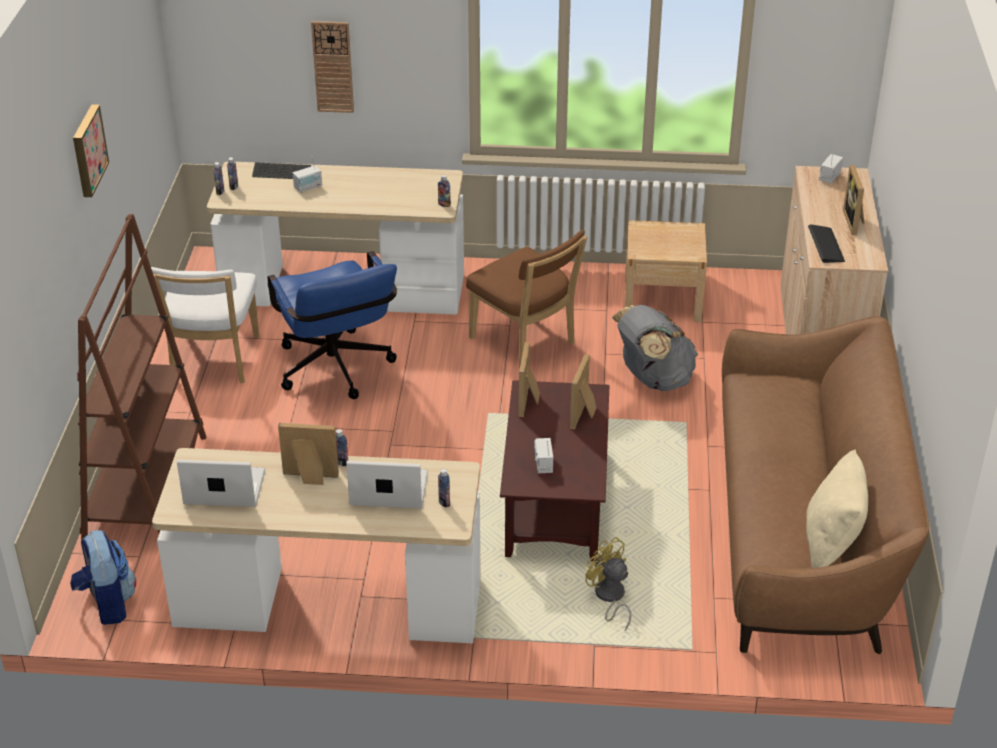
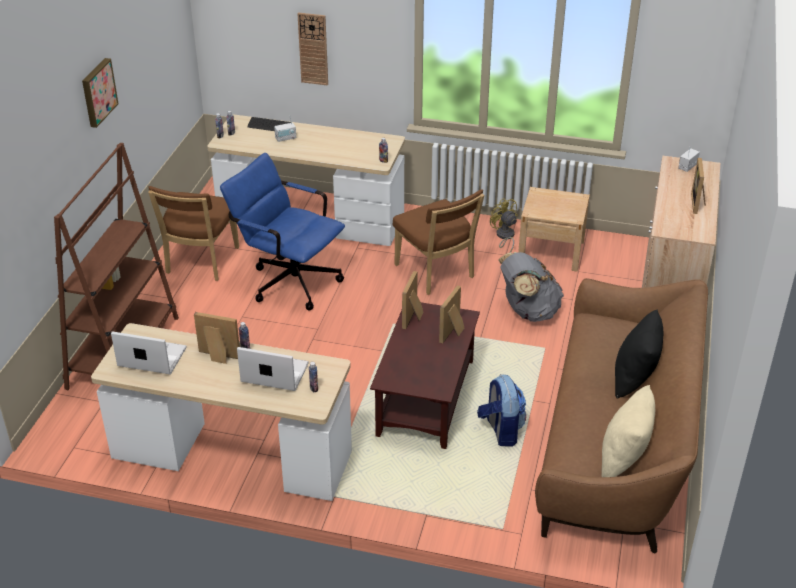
camera: 10 degrees right, 0 degrees up
backpack [70,530,136,625] -> backpack moved to [477,375,526,446]
white chair [151,267,259,383] -> brown chair [148,186,239,281]
blue office chair [268,251,397,399] -> blue office chair turned 135 degrees clockwise [220,153,345,311]
radio [534,438,553,473] -> none
yellow fan [585,537,631,631] -> yellow fan moved to [490,198,518,253]
keyboard [808,224,845,263] -> none
none -> black pillow [615,310,663,398]

